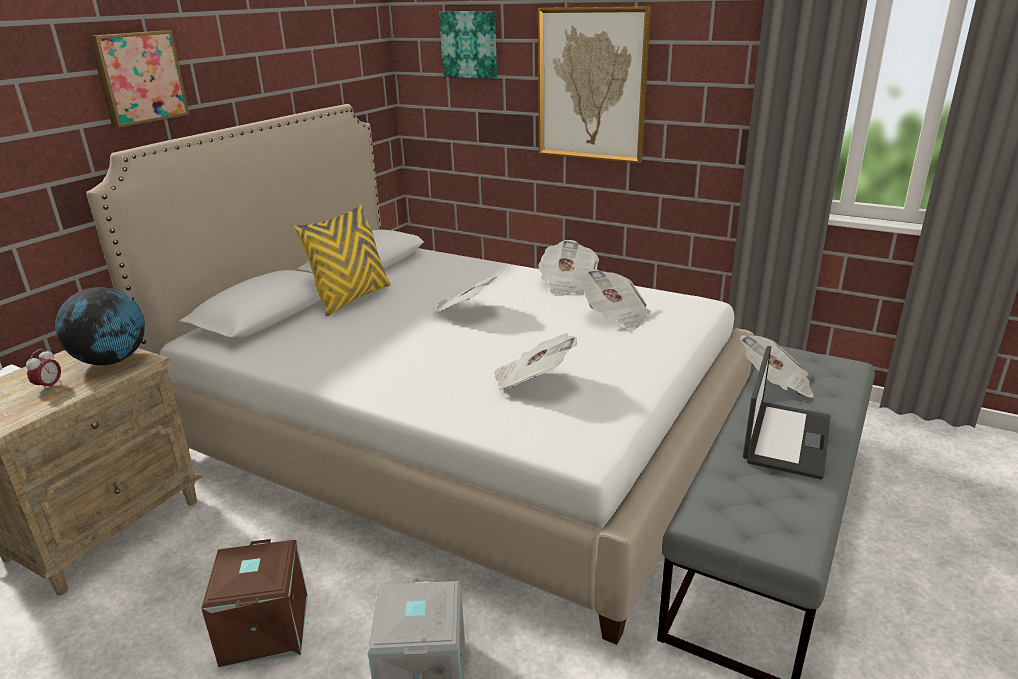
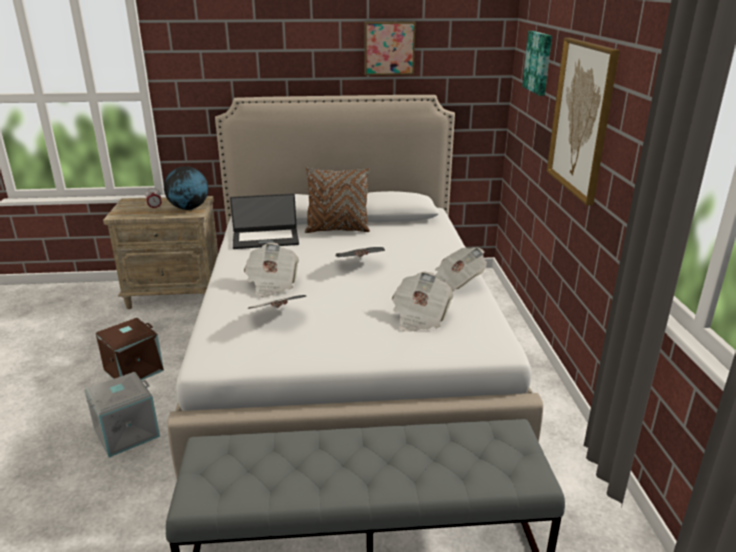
camera: 55 degrees right, 0 degrees up
picture [89,30,190,128] -> picture moved to [364,21,415,75]
yellow pillow [293,204,391,316] -> brown pillow [305,167,370,233]
newspaper [740,335,813,398] -> newspaper moved to [244,243,299,297]
laptop [743,346,831,479] -> laptop moved to [230,193,299,249]

